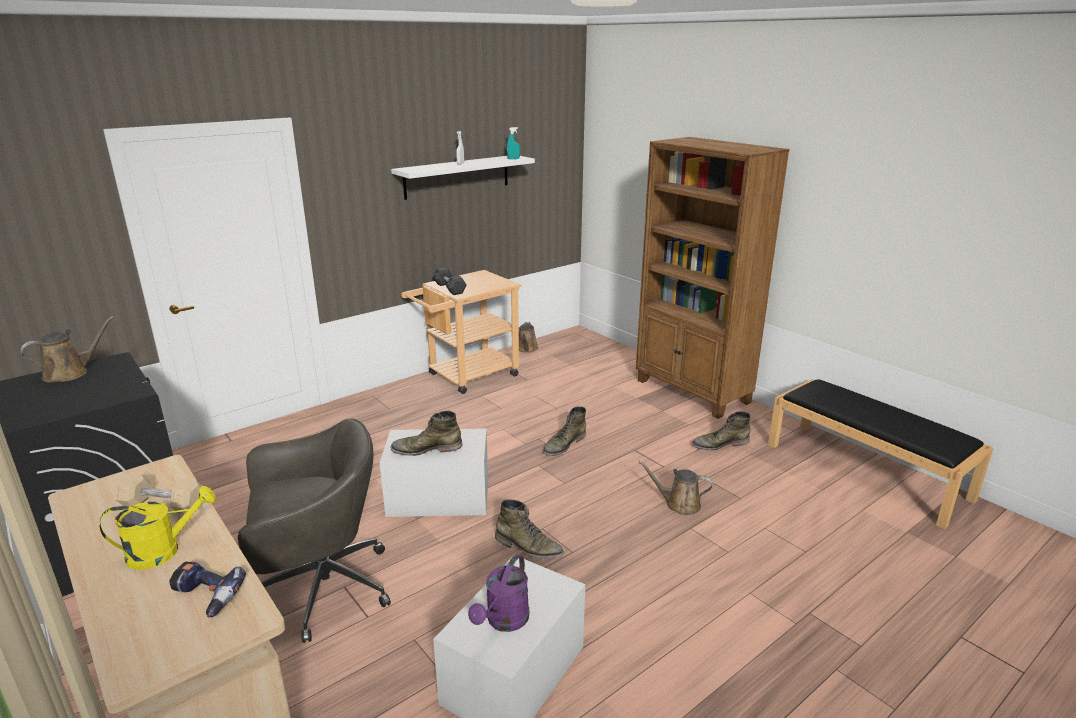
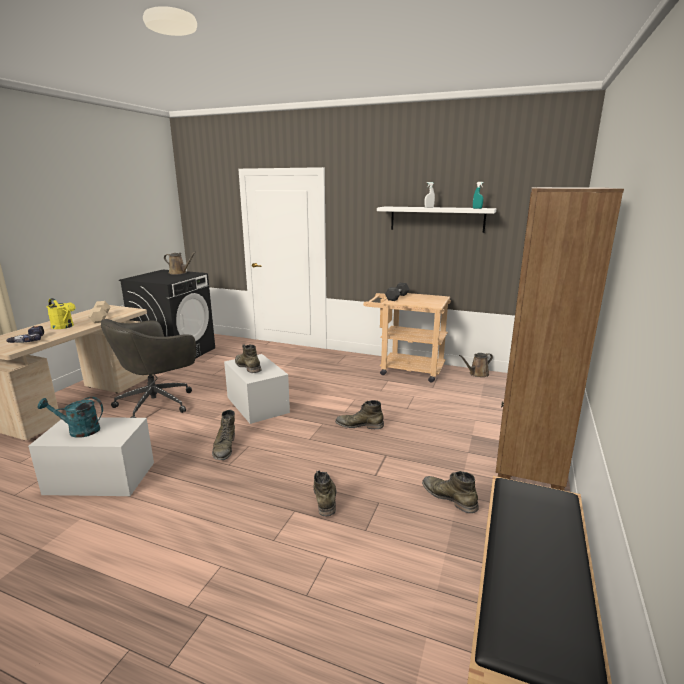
camera: 60 degrees right, 5 degrees down
grey office chair [238,419,391,643] -> grey office chair turned 90 degrees clockwise [101,319,196,418]
purple watering can [468,554,529,632] -> turquoise watering can [38,397,103,438]
brown watering can [638,461,713,515] -> green boot [314,471,337,516]

